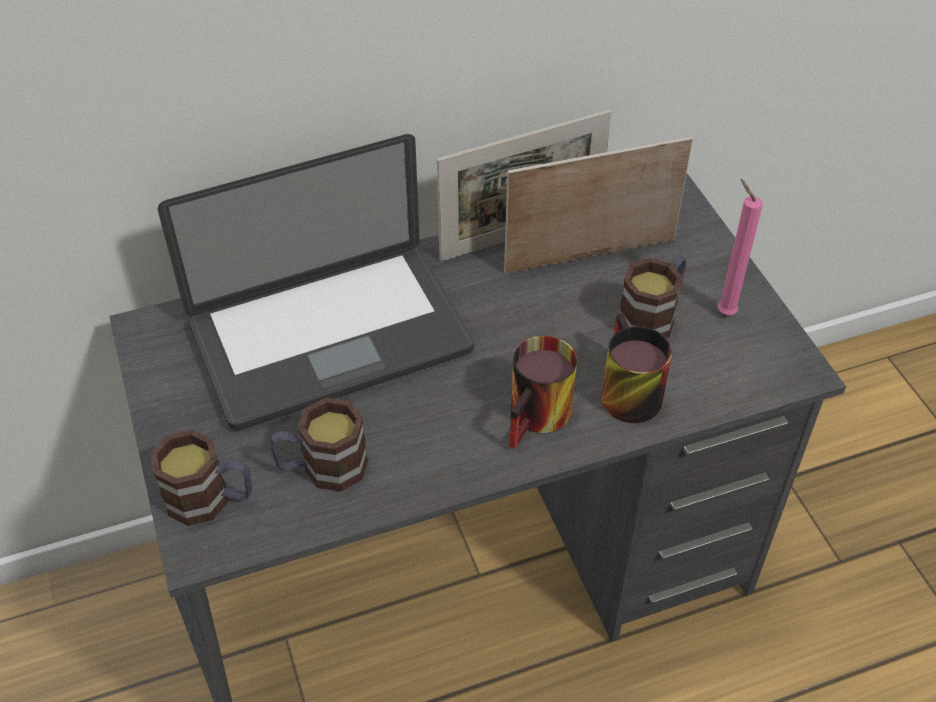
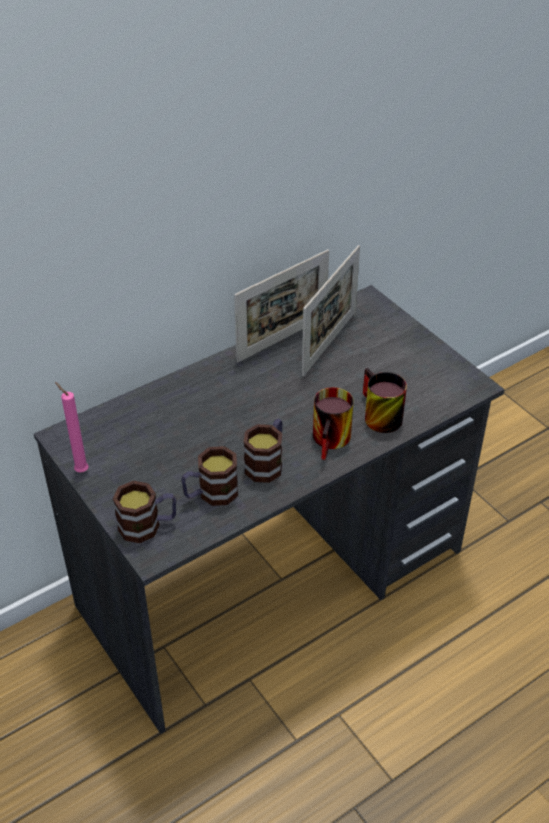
camera: 15 degrees left, 5 degrees down
laptop [158,134,475,430] -> none
picture frame [504,136,693,274] -> picture frame turned 150 degrees clockwise [302,245,360,376]
mug [620,255,686,338] -> mug moved to [244,418,283,483]
pink candle [718,179,763,315] -> pink candle moved to [55,382,89,472]

